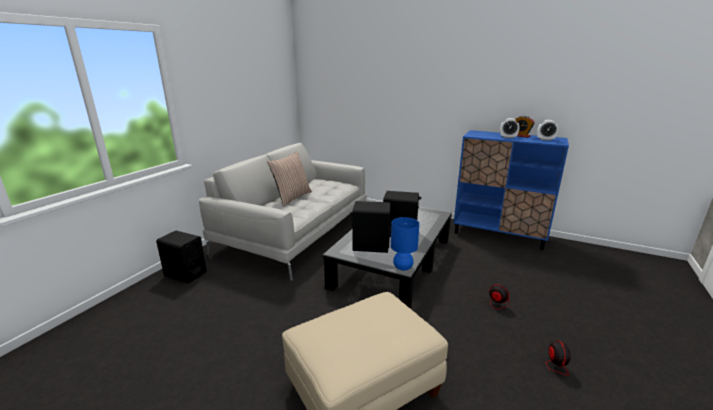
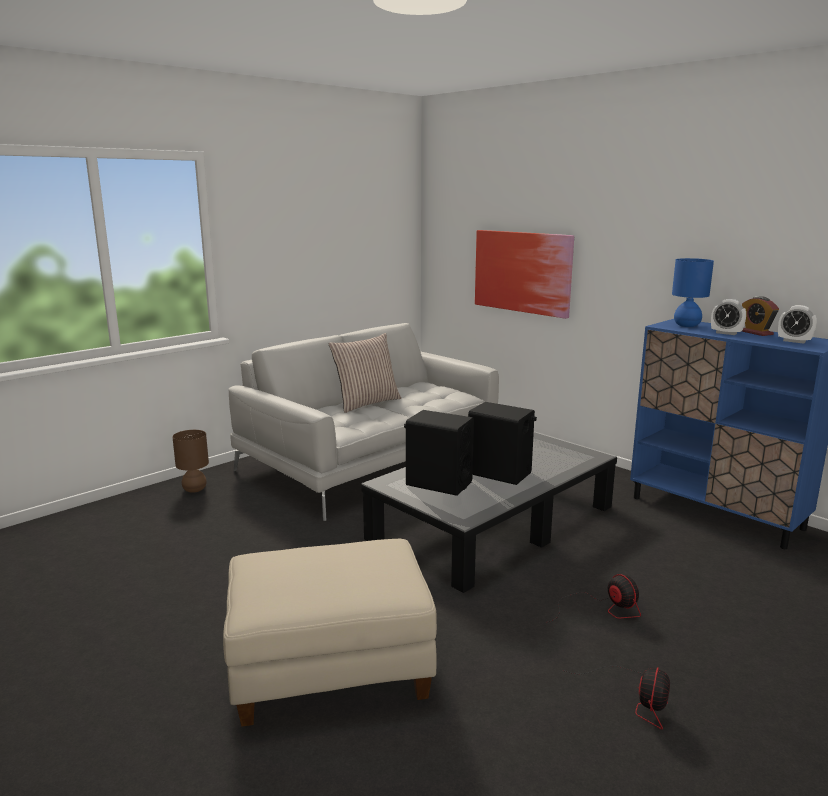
camera: 20 degrees right, 5 degrees down
black speaker [156,231,207,283] -> brown table lamp [172,430,209,493]
blue table lamp [391,217,420,270] -> blue table lamp moved to [672,258,714,327]
none -> picture [475,230,574,319]

